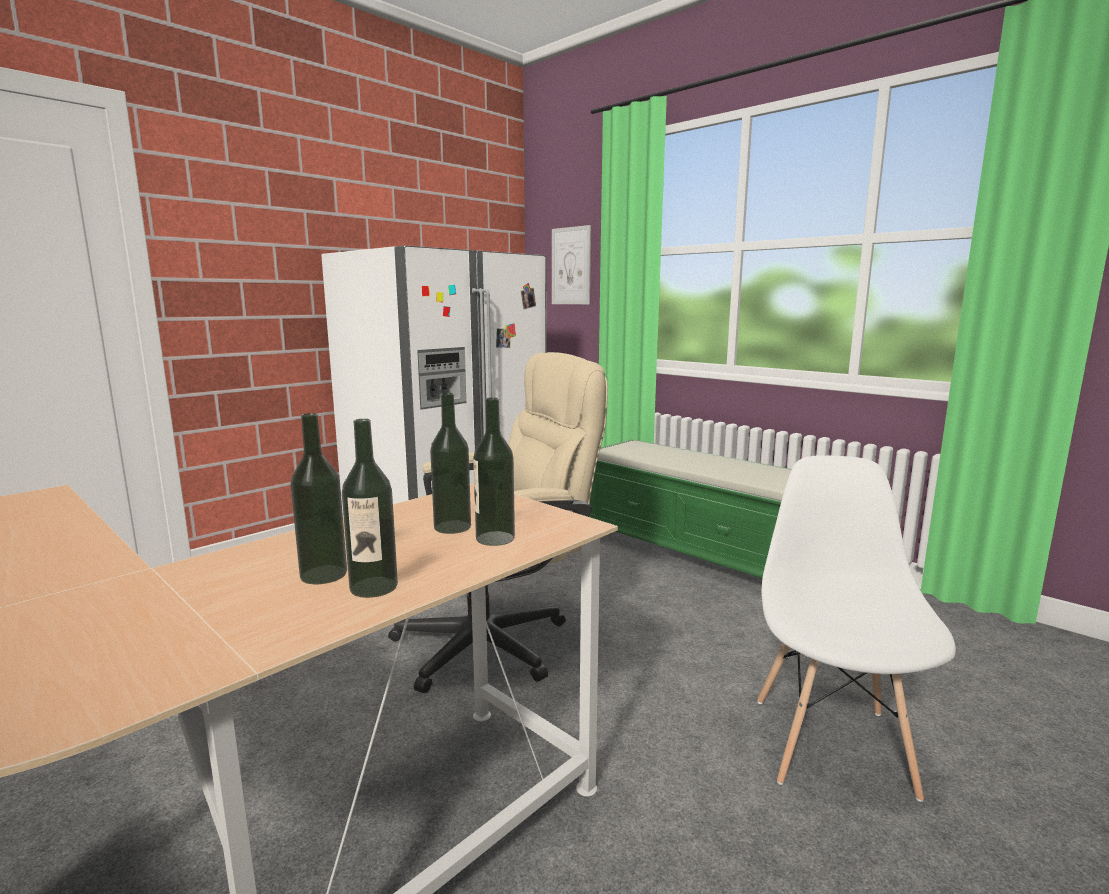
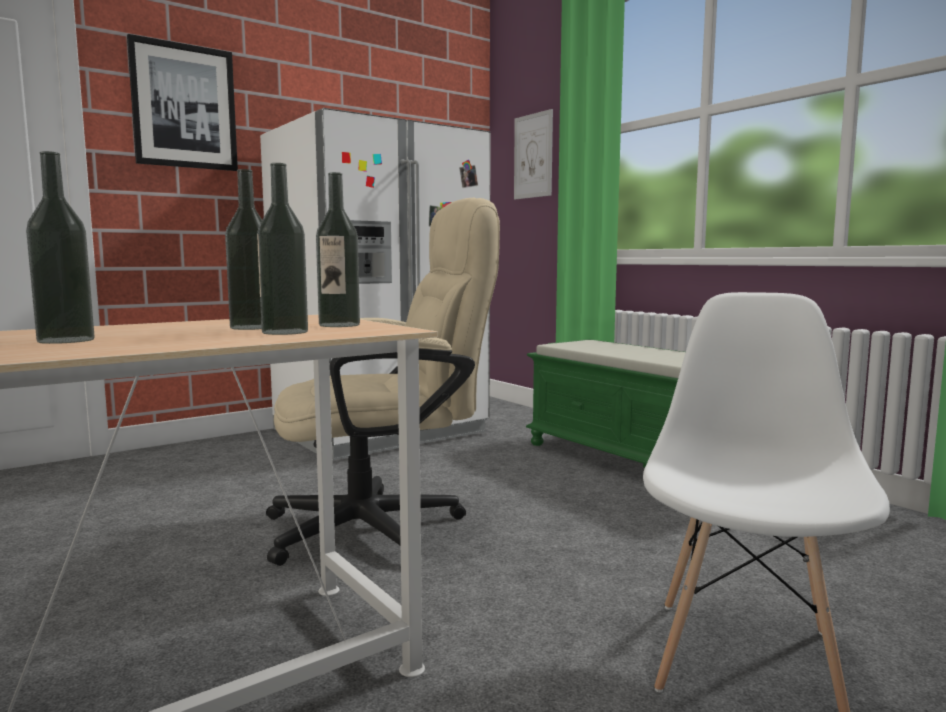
camera: 10 degrees right, 5 degrees down
bottle [342,419,398,598] -> bottle moved to [316,172,360,327]
none -> picture [127,34,238,171]

